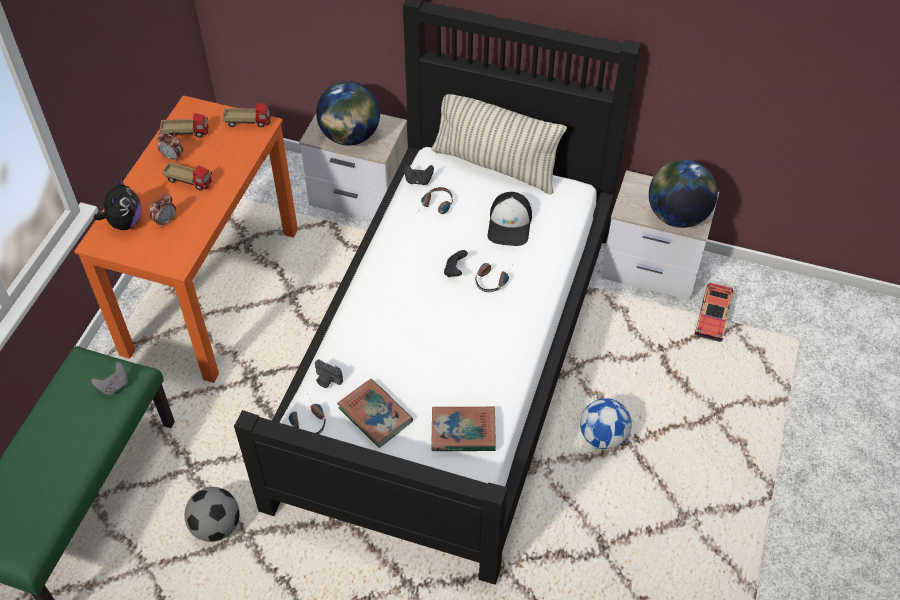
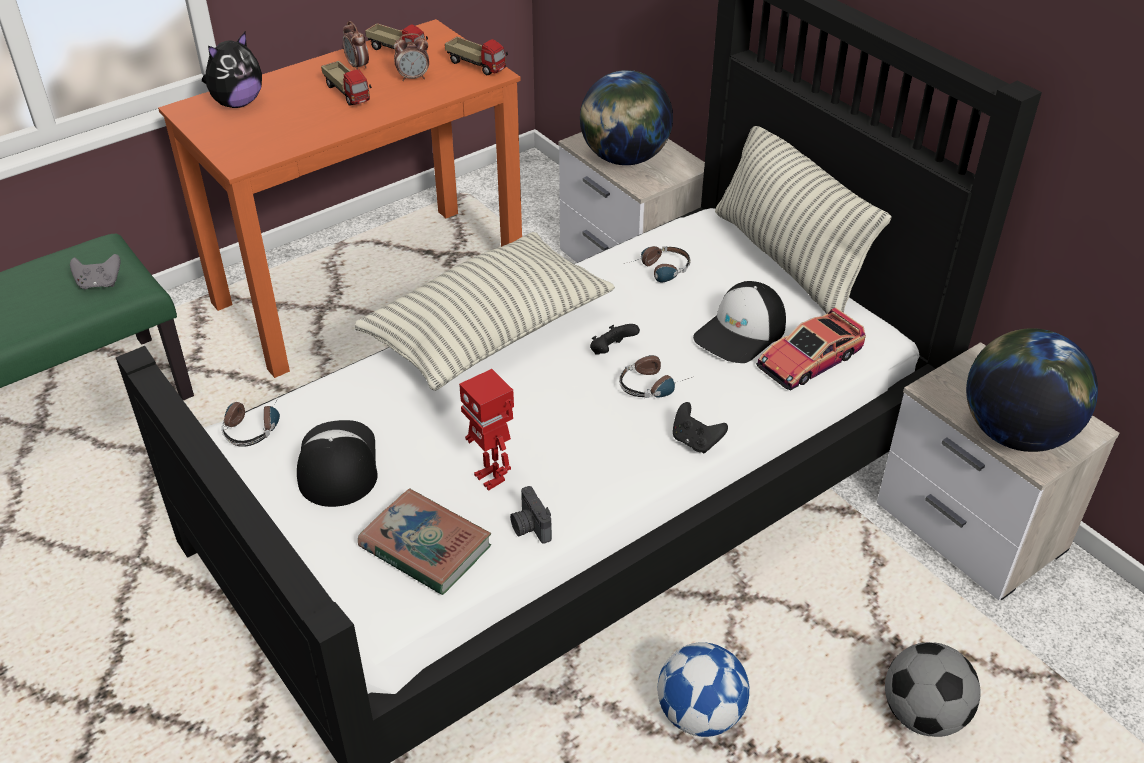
camera: 35 degrees right, 10 degrees down
alarm clock [149,194,176,228] -> alarm clock moved to [394,33,429,81]
football [184,487,240,542] -> football moved to [885,642,981,737]
camera [315,359,343,388] -> camera moved to [510,486,552,544]
book [337,379,413,448] -> cap [297,420,378,507]
black game controller [404,163,434,185] -> black game controller moved to [672,402,728,453]
toy car [695,282,734,342] -> toy car moved to [756,307,866,390]
none -> pillow [355,232,615,391]
none -> toy robot [459,369,514,491]

